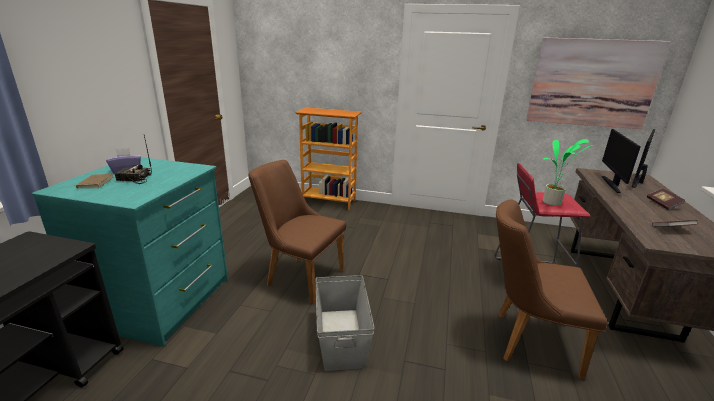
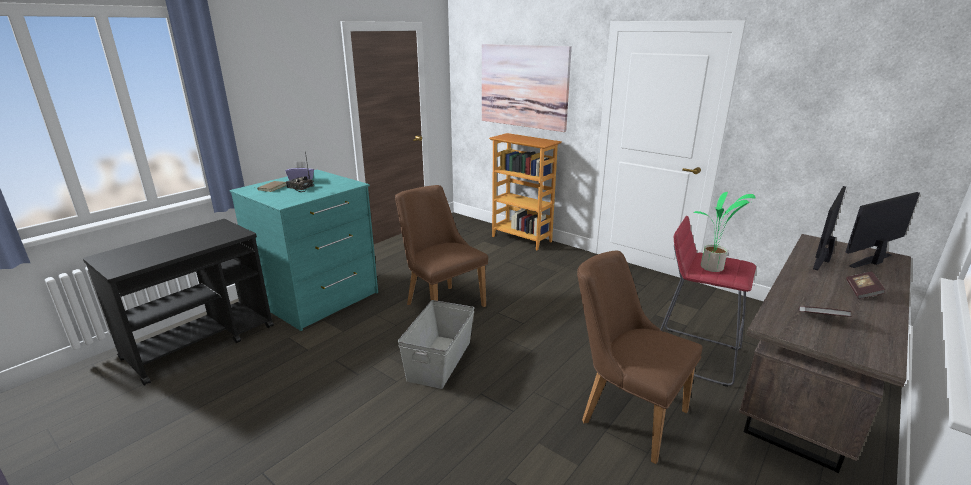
camera: 25 degrees right, 0 degrees up
picture [526,37,671,129] -> picture moved to [482,44,572,132]

